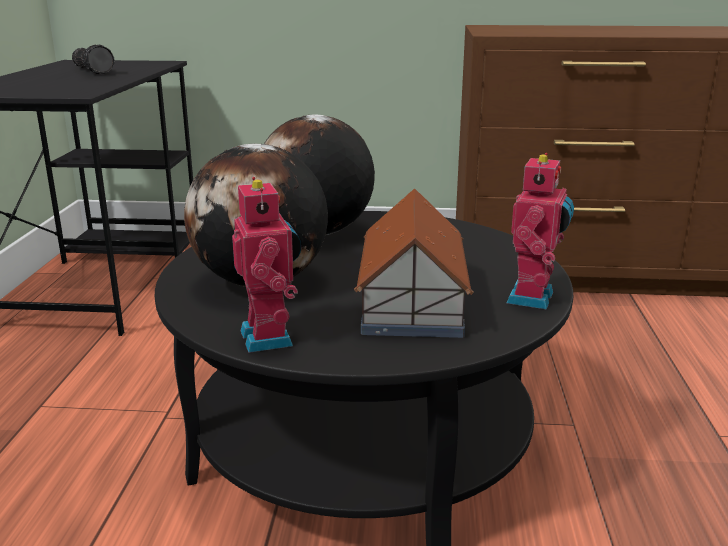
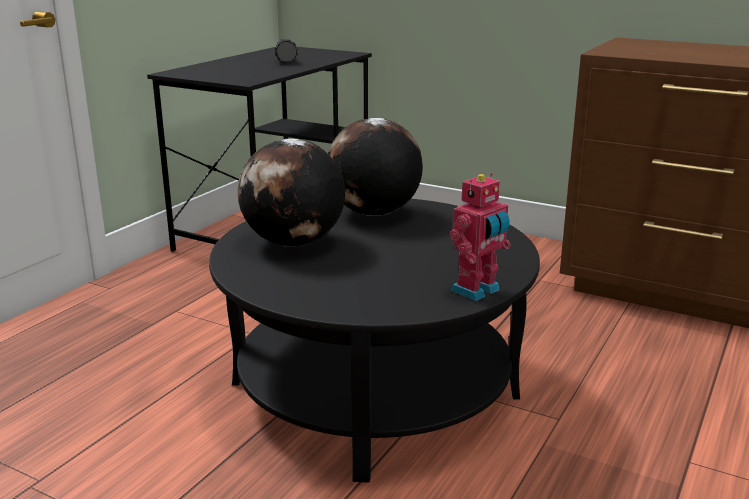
camera: 25 degrees right, 0 degrees up
toy robot [232,177,301,353] -> none
toy house [354,188,473,338] -> none

